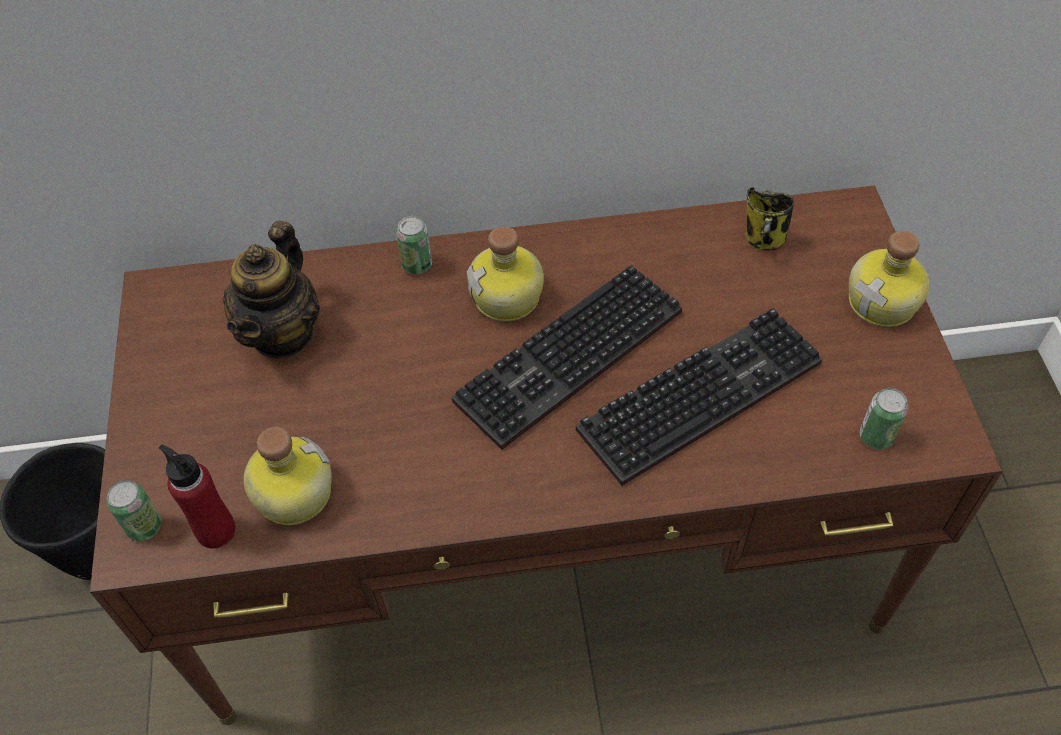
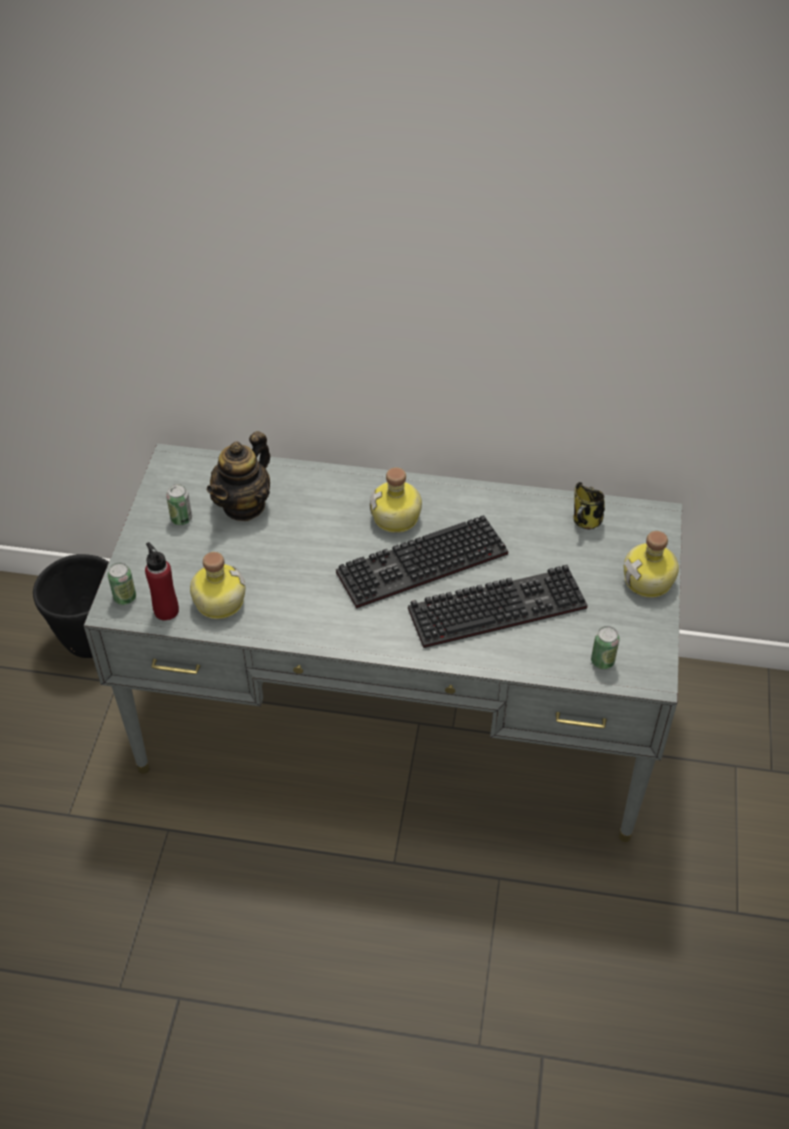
camera: 15 degrees right, 5 degrees down
brown desk [90,186,1003,725] -> grey desk [84,444,682,842]
can [396,216,432,275] -> can moved to [166,484,192,525]

